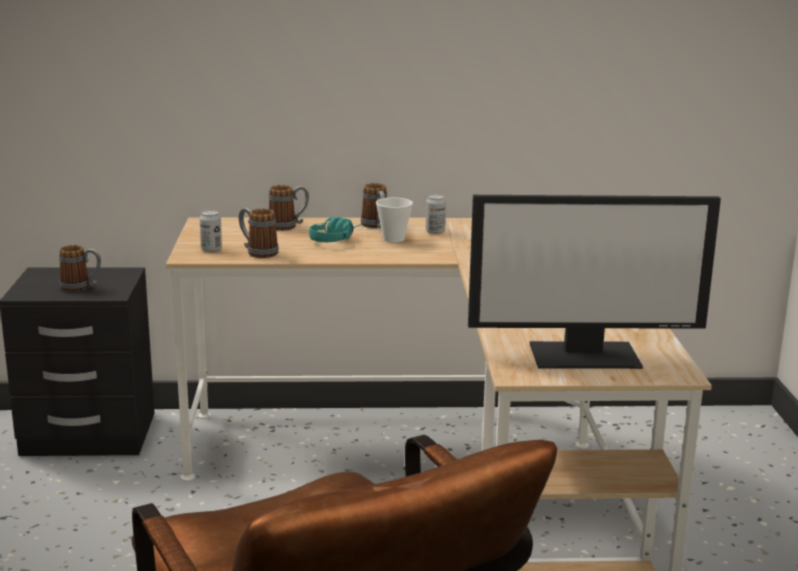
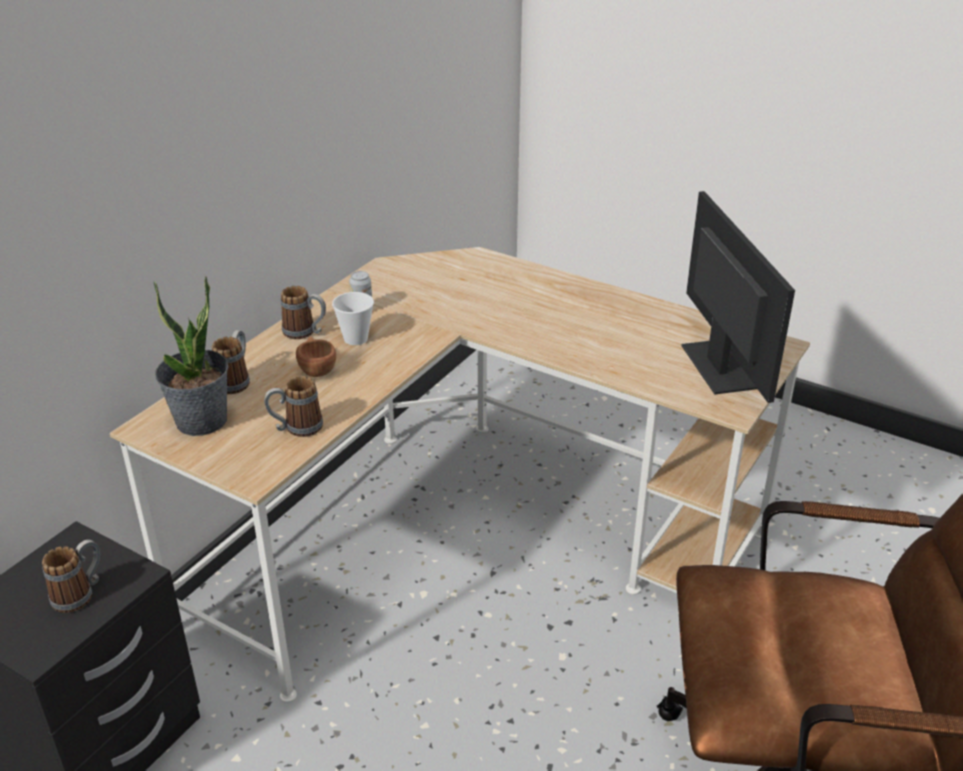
camera: 55 degrees left, 15 degrees up
can [200,210,222,252] -> none
turquoise headphones [309,217,363,242] -> brown cup [296,336,336,377]
monitor [468,195,721,369] -> monitor turned 45 degrees counterclockwise [682,191,795,403]
none -> potted plant [154,276,229,436]

